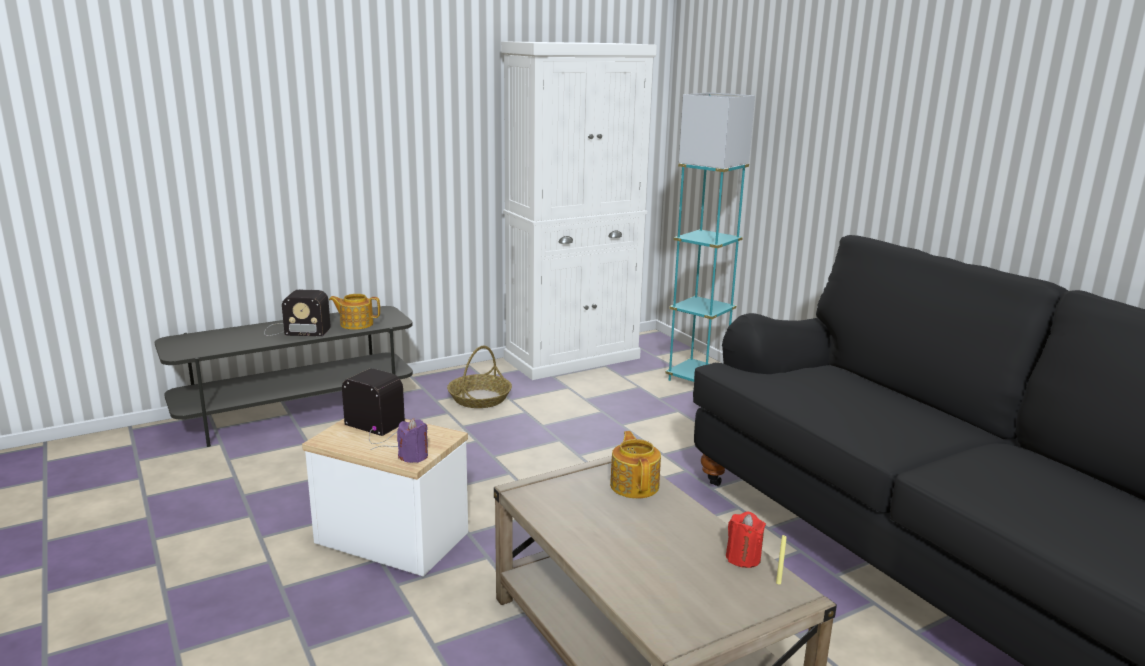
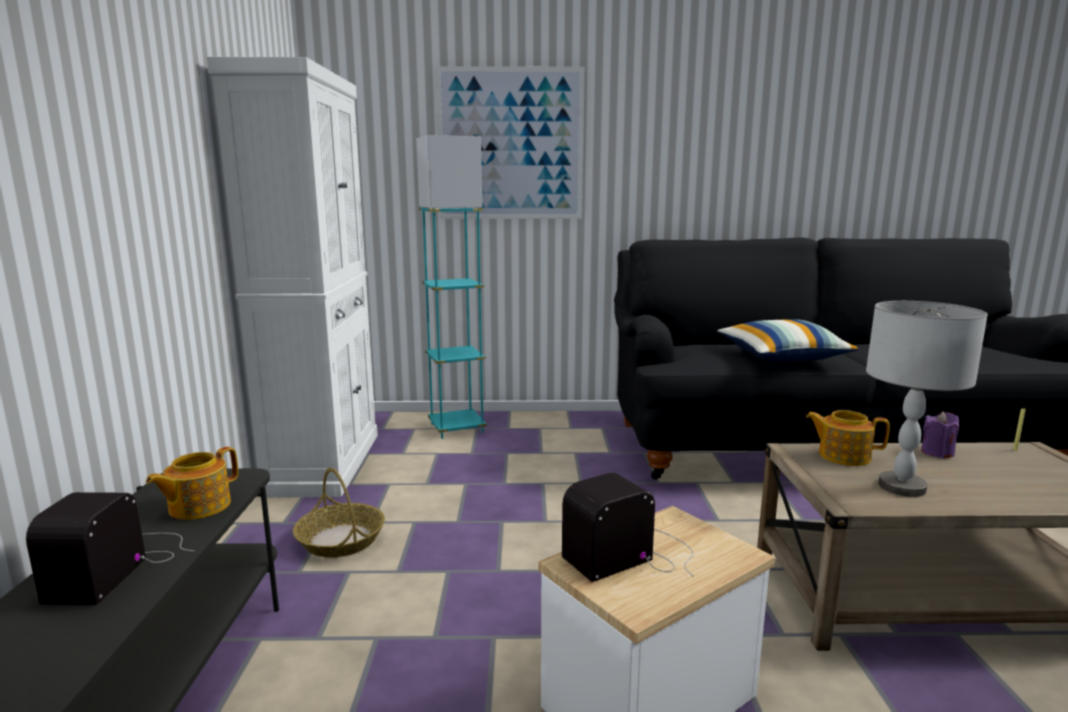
camera: 60 degrees left, 5 degrees down
radio [264,290,331,336] -> radio turned 150 degrees clockwise [26,492,195,605]
purple candle [397,418,428,463] -> purple candle moved to [921,412,959,458]
red candle [726,511,766,568] -> none
none -> picture [435,66,585,219]
none -> pillow [717,319,859,362]
none -> grey table lamp [866,301,988,497]

